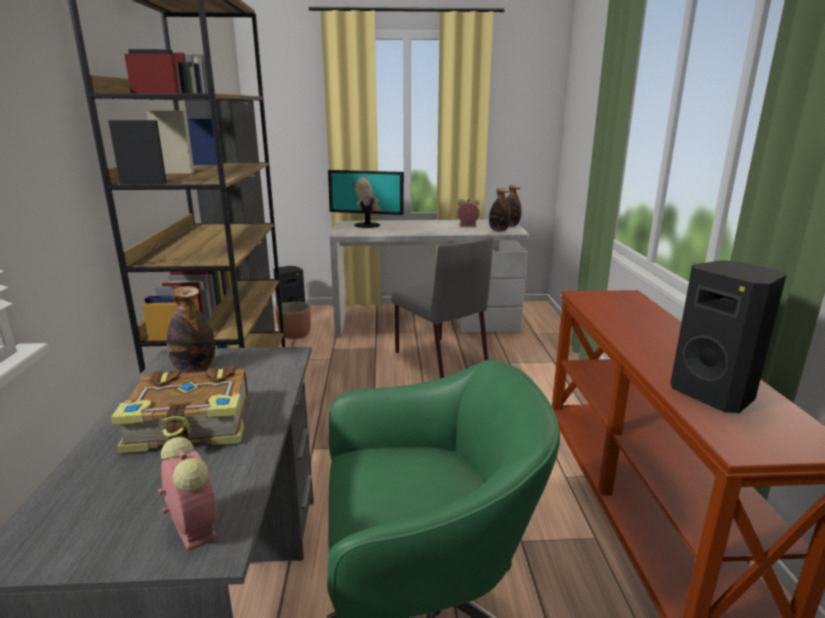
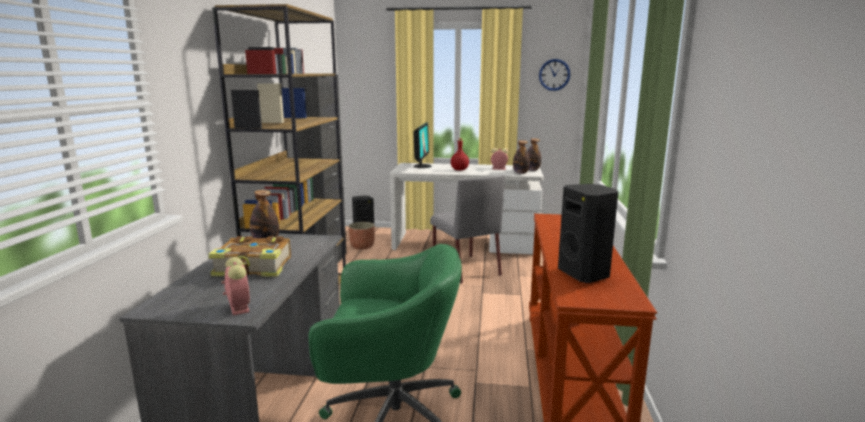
camera: 10 degrees right, 5 degrees down
monitor [328,170,404,228] -> monitor turned 105 degrees counterclockwise [413,123,431,168]
none -> red bottle [451,138,469,171]
none -> wall clock [539,59,570,91]

